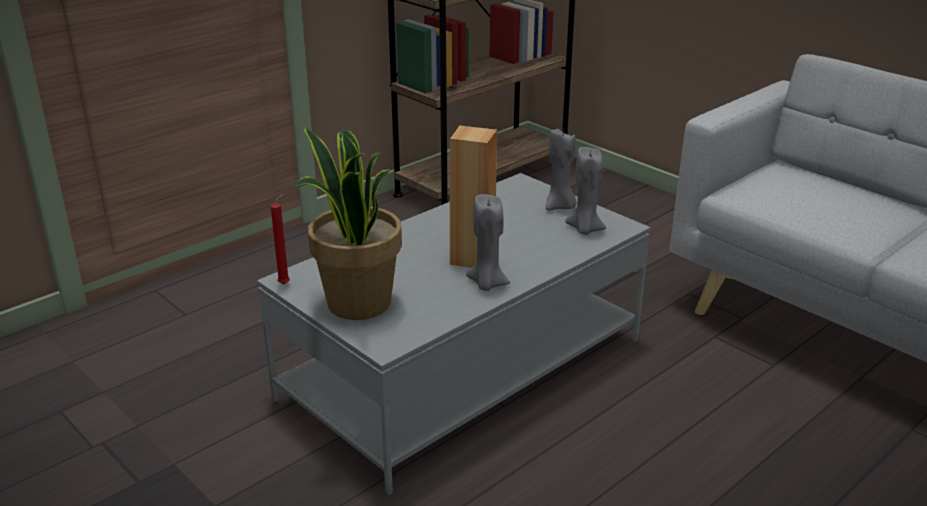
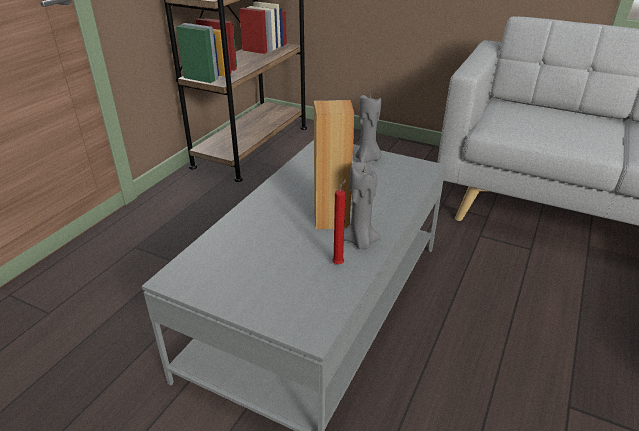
camera: 20 degrees left, 5 degrees up
red candle [271,193,290,284] -> red candle moved to [333,179,347,264]
potted plant [293,126,402,320] -> none
grey candle [565,147,606,235] -> none

